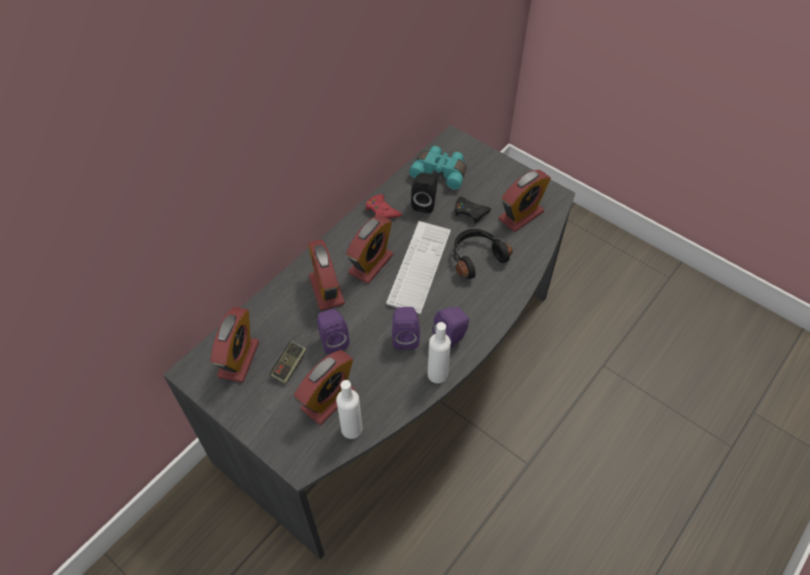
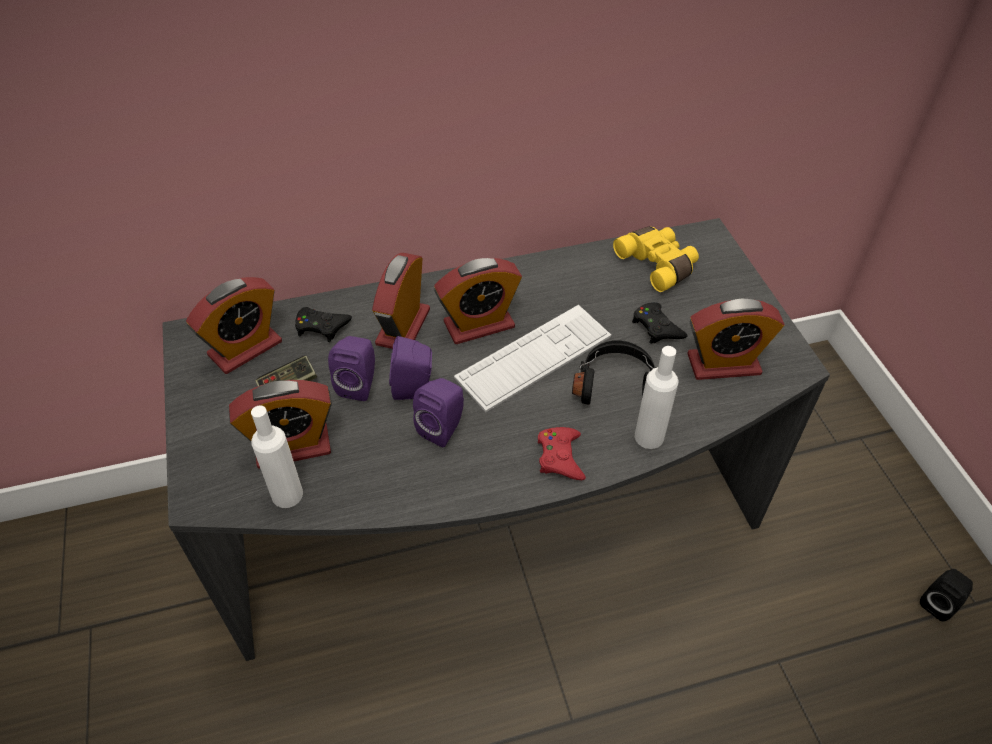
camera: 35 degrees right, 5 degrees down
red game controller [366,194,402,219] -> red game controller moved to [538,427,586,480]
turquoise binoculars [409,146,466,189] -> yellow binoculars [613,226,699,292]
black speaker [411,173,437,213] -> black speaker moved to [920,569,973,621]
white bottle [428,322,451,383] -> white bottle moved to [635,346,679,449]
purple speaker [433,307,469,348] -> purple speaker moved to [389,336,432,400]
none -> black game controller [295,307,352,342]

